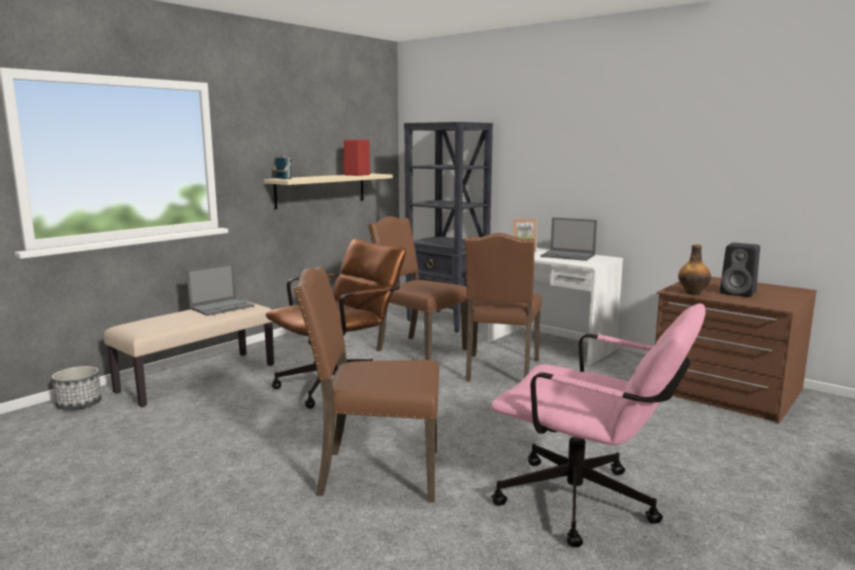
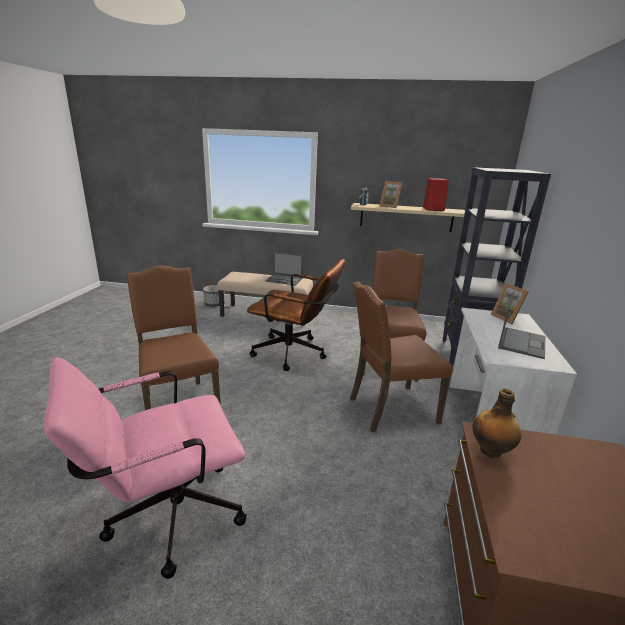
camera: 60 degrees right, 10 degrees up
pink office chair [491,303,705,547] -> pink office chair turned 60 degrees clockwise [44,357,247,579]
laptop [541,217,597,261] -> laptop turned 150 degrees counterclockwise [498,292,545,359]
black speaker [720,243,760,297] -> none
none -> picture frame [379,181,402,208]

